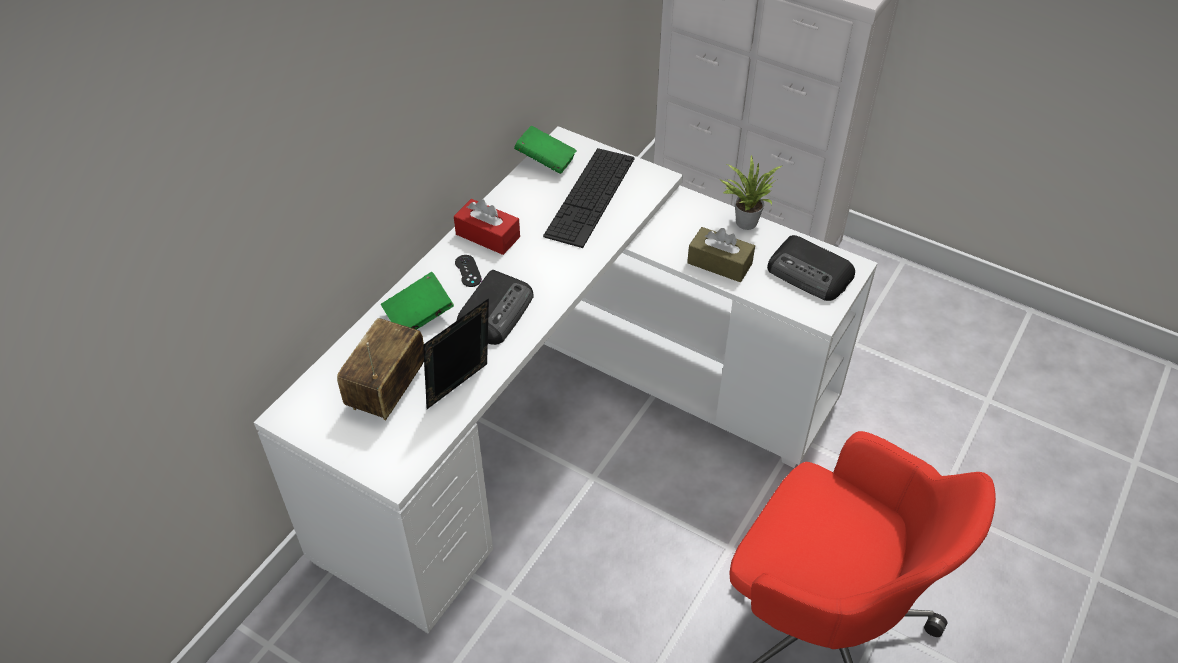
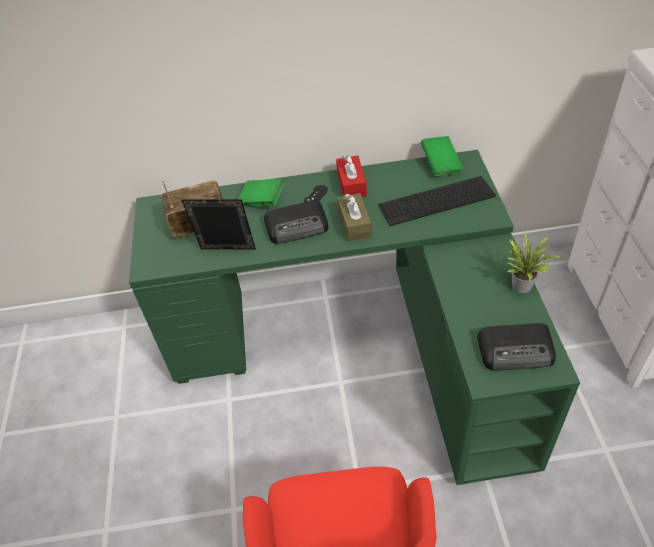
camera: 55 degrees right, 0 degrees up
white desk [254,126,877,634] -> green desk [129,150,580,485]
brown tissue box [687,227,755,282] -> brown tissue box moved to [337,193,372,242]
radio [767,235,855,301] -> radio turned 90 degrees counterclockwise [477,323,556,370]

